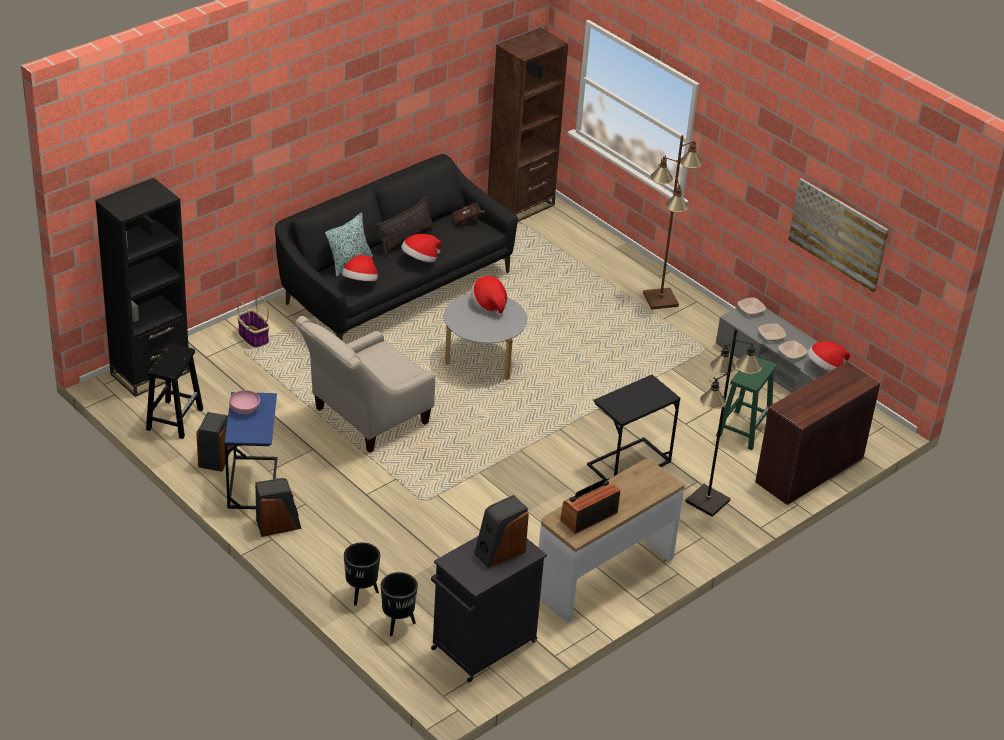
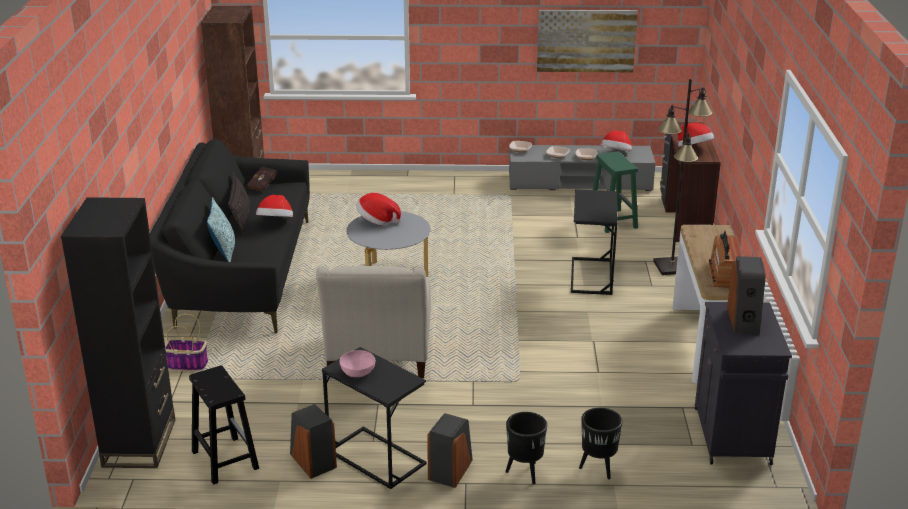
camera: 45 degrees left, 10 degrees down
blue side table [225,392,277,509] -> black side table [322,347,426,489]
hat [342,255,378,281] -> hat moved to [677,123,714,147]
black planter [381,572,418,636] -> black planter moved to [505,412,547,484]
brown floor lamp [643,135,702,310] -> none

